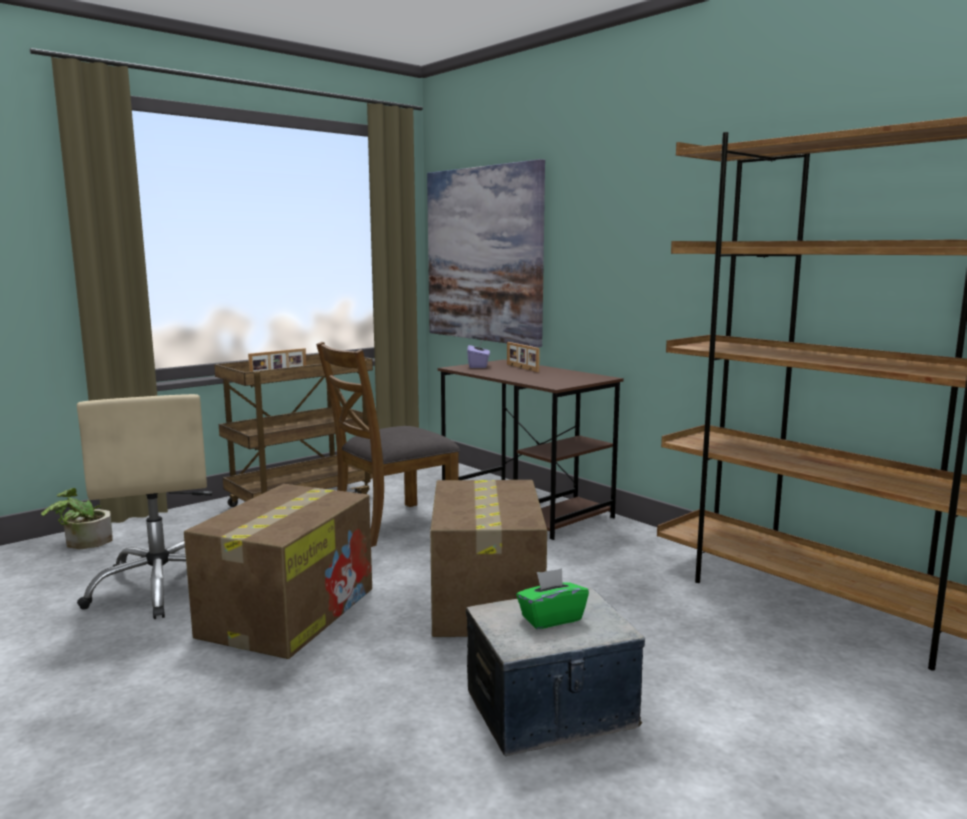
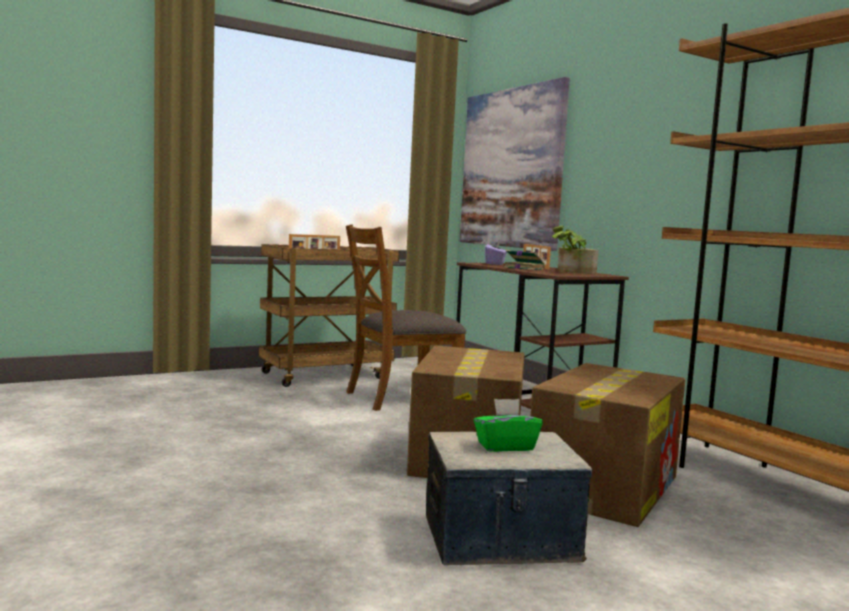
camera: 10 degrees right, 5 degrees down
potted plant [41,488,113,549] -> potted plant moved to [552,226,599,274]
beige office chair [77,394,212,619] -> none
cardboard box [184,484,372,659] -> cardboard box moved to [530,363,685,527]
none -> book [504,250,545,270]

